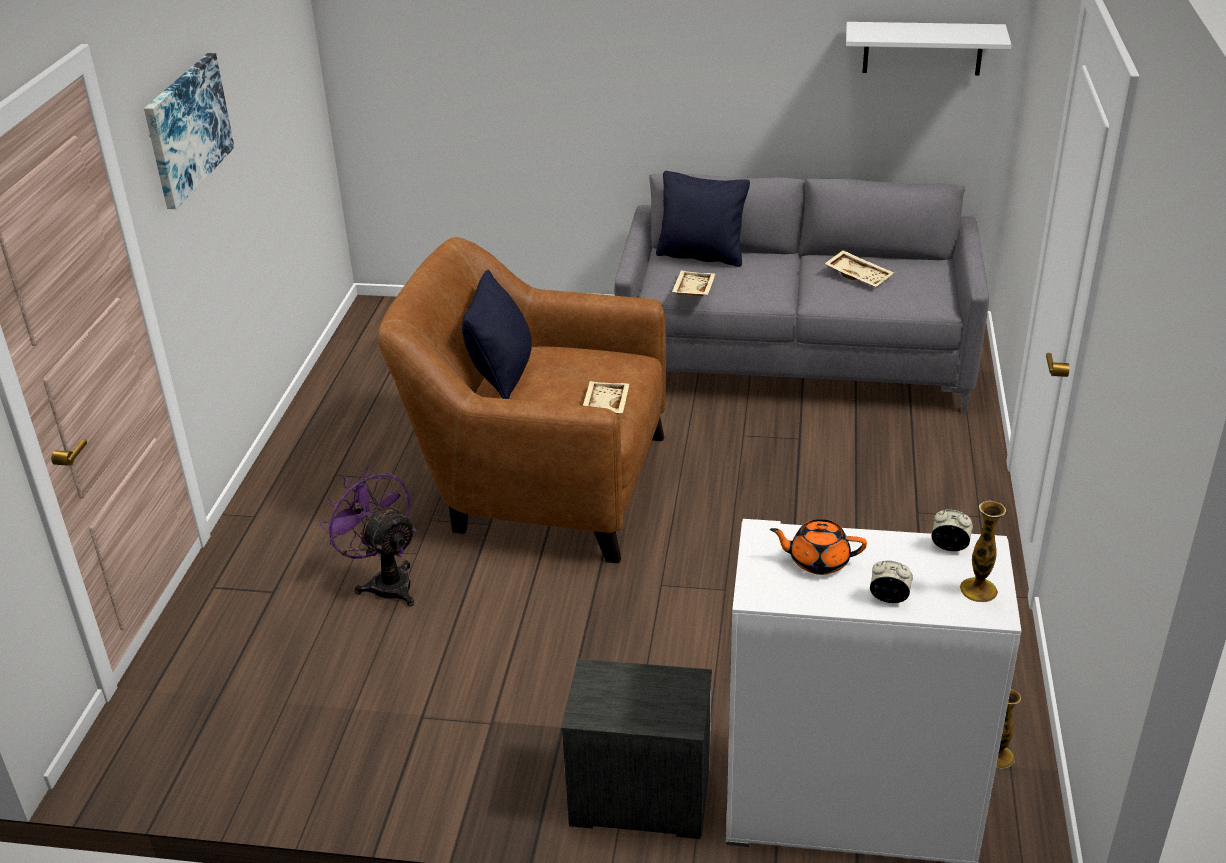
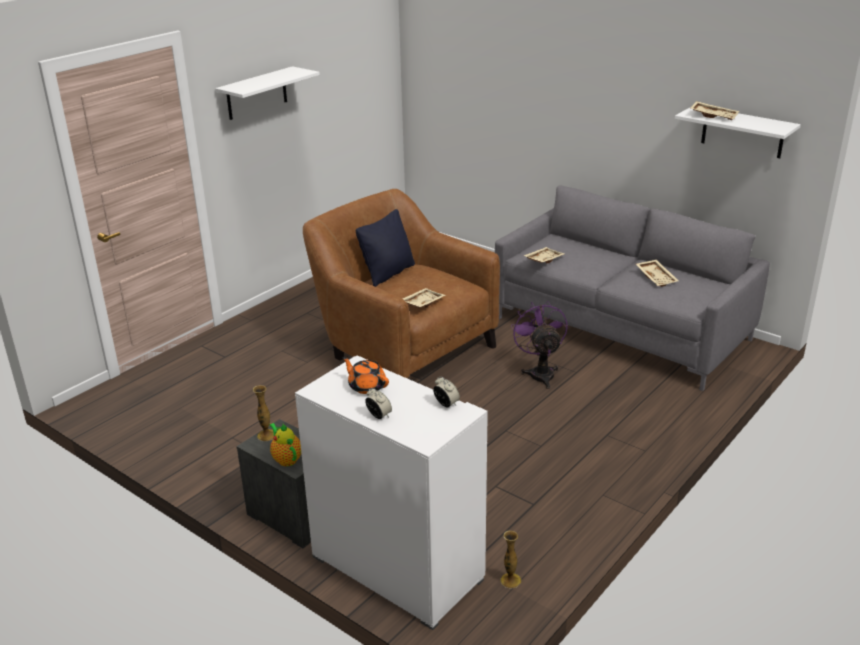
camera: 30 degrees right, 5 degrees down
picture [144,53,235,209] -> white shelf [215,66,320,120]
purple fan [320,467,417,606] -> purple fan moved to [511,301,568,389]
black pillow [656,171,750,267] -> none
vase [960,501,1006,602] -> vase moved to [253,385,274,441]
none -> teapot [270,423,301,466]
none -> beige tray [690,101,739,121]

